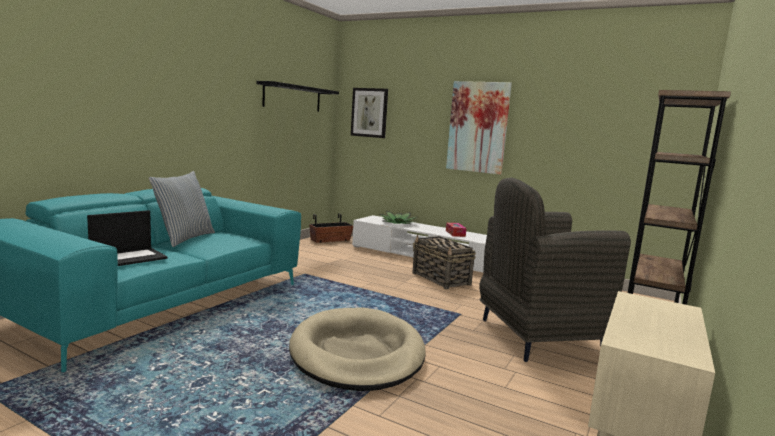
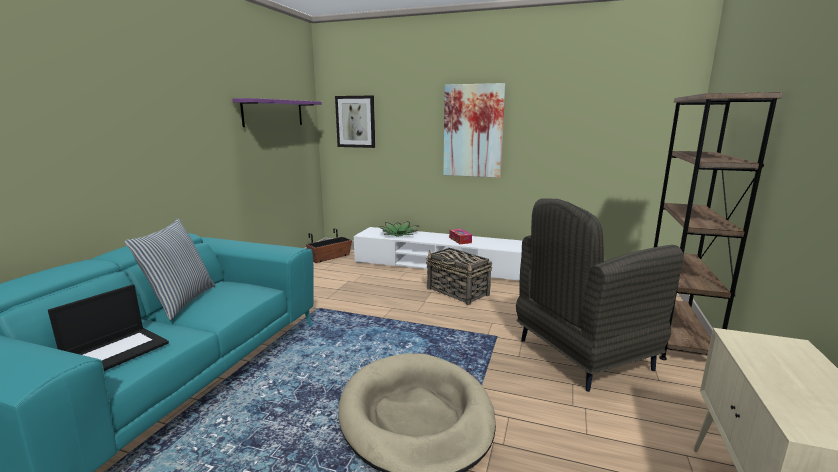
camera: 10 degrees left, 5 degrees up
black shelf [256,81,339,112] -> purple shelf [232,98,322,127]

